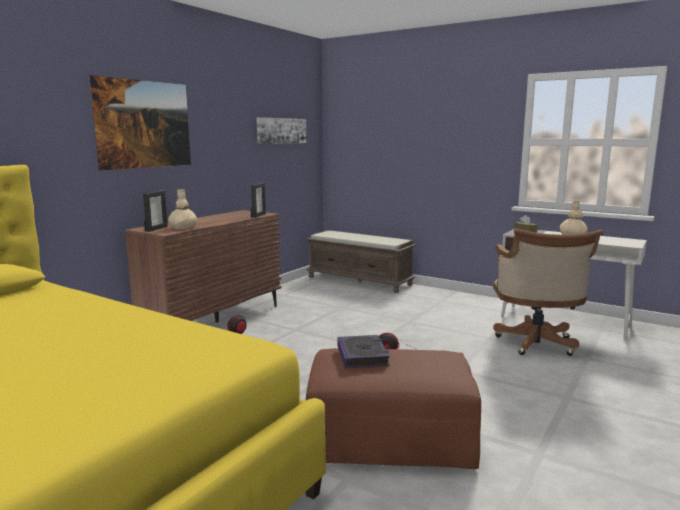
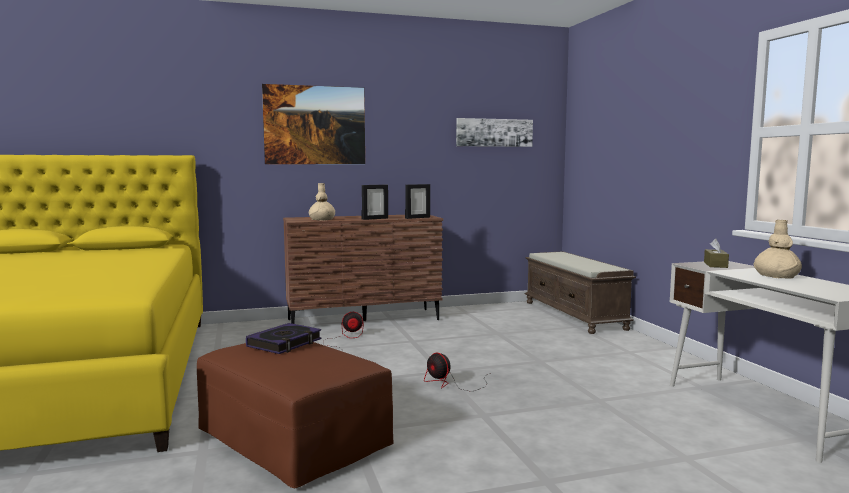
camera: 40 degrees right, 5 degrees down
picture frame [143,191,168,232] -> picture frame moved to [361,185,388,220]
office chair [493,228,604,356] -> none

